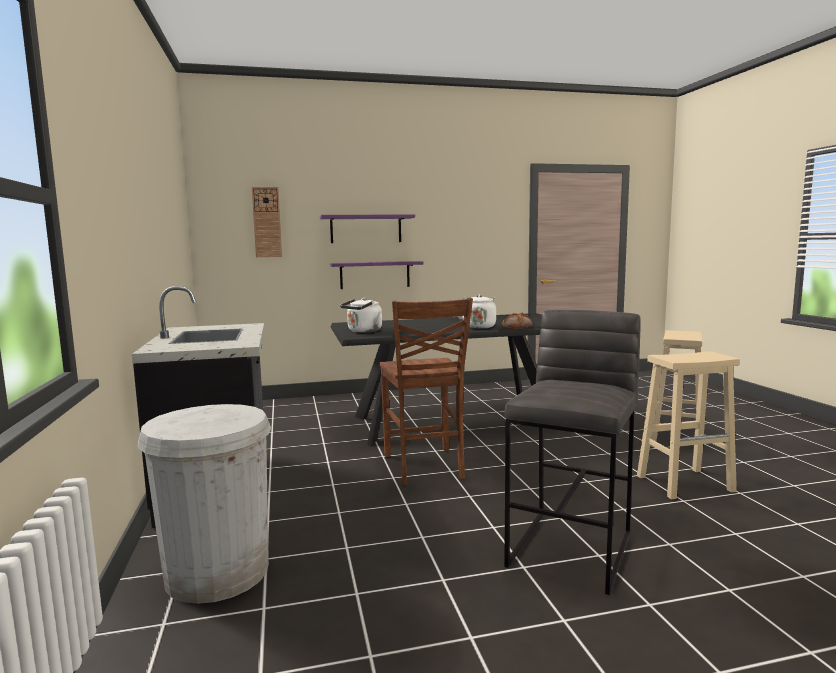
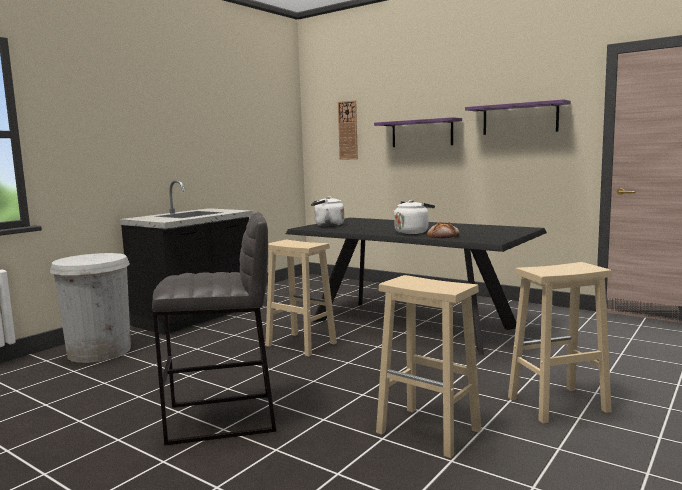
camera: 50 degrees right, 0 degrees up
purple shelf [330,261,424,289] -> purple shelf moved to [465,99,571,135]
brown chair [379,298,473,485] -> beige stool [265,240,337,357]

